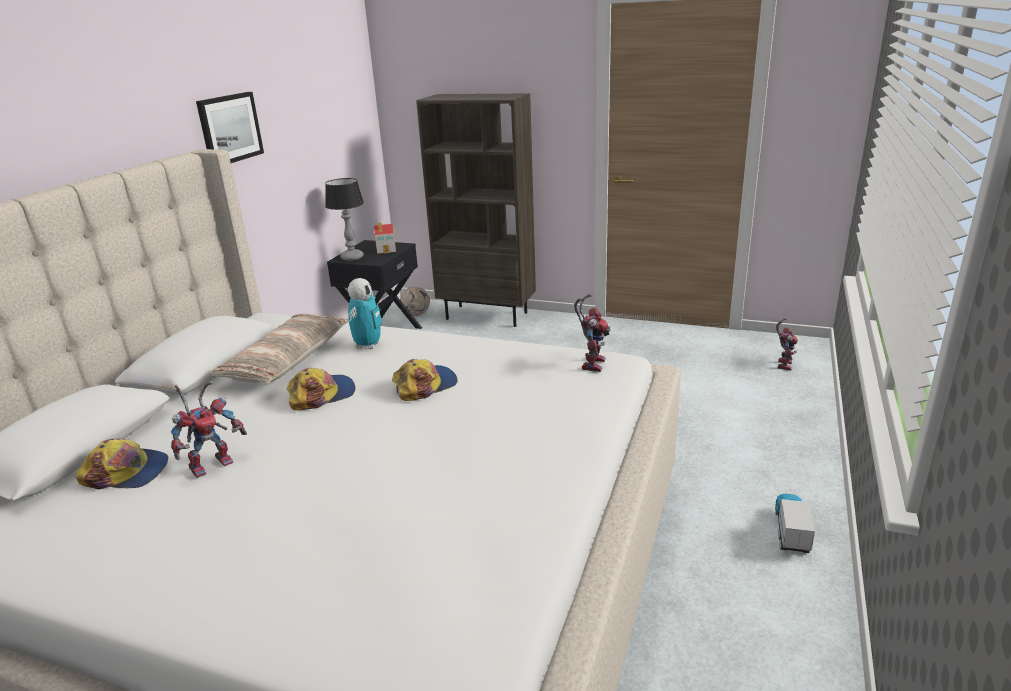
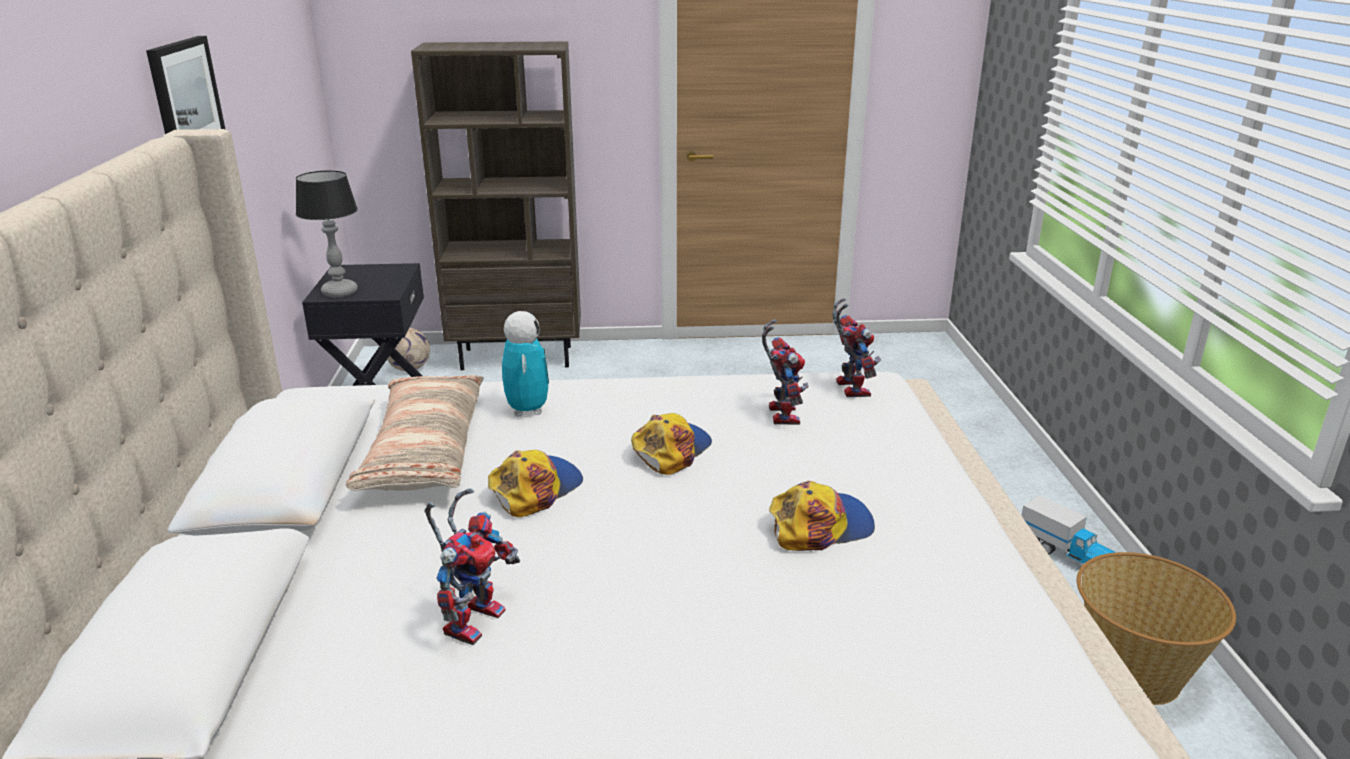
camera: 25 degrees left, 0 degrees up
cap [76,438,168,489] -> cap moved to [769,481,875,551]
toy house [374,222,396,254] -> none
toy truck [775,494,815,553] -> toy truck turned 150 degrees clockwise [1021,495,1116,572]
toy robot [776,318,798,371] -> toy robot moved to [762,319,809,425]
none -> basket [1077,552,1236,705]

